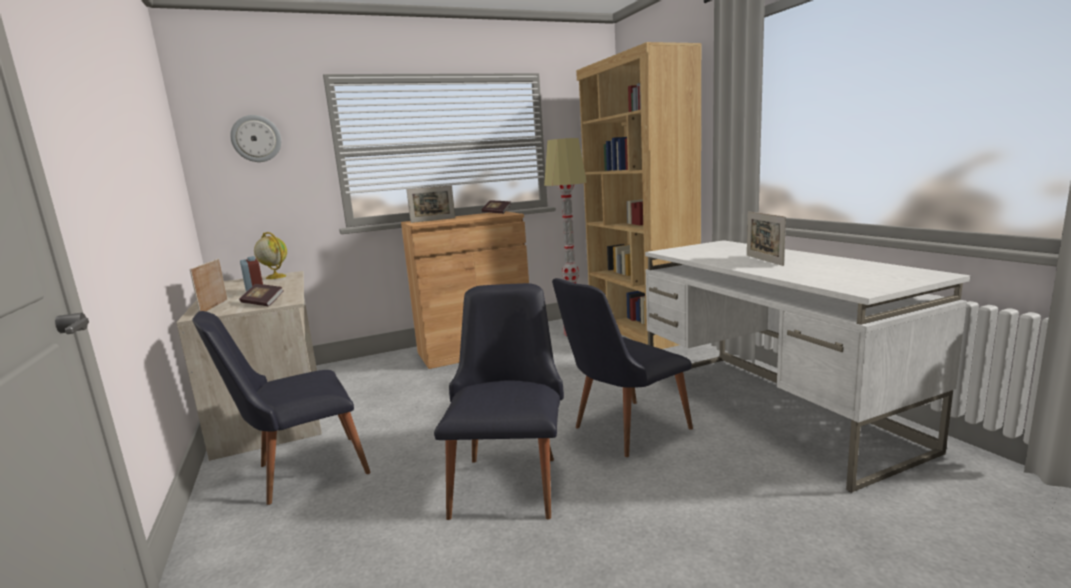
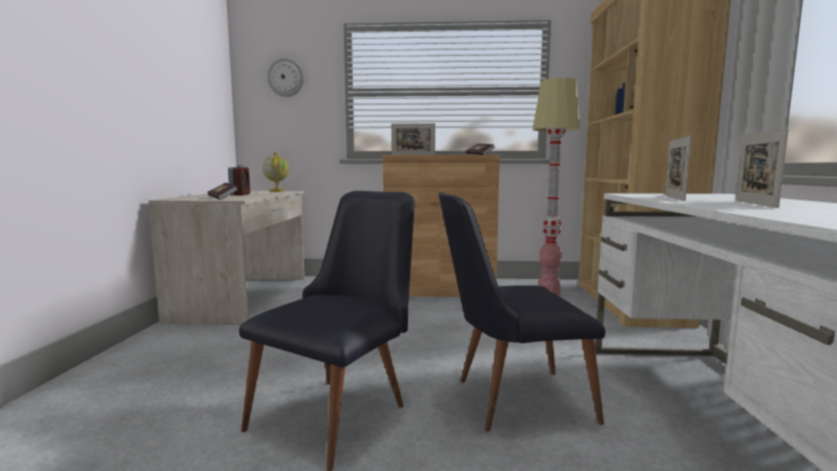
camera: 25 degrees right, 5 degrees down
picture frame [189,259,228,312] -> picture frame moved to [665,135,691,201]
black chair [192,311,371,505] -> none

